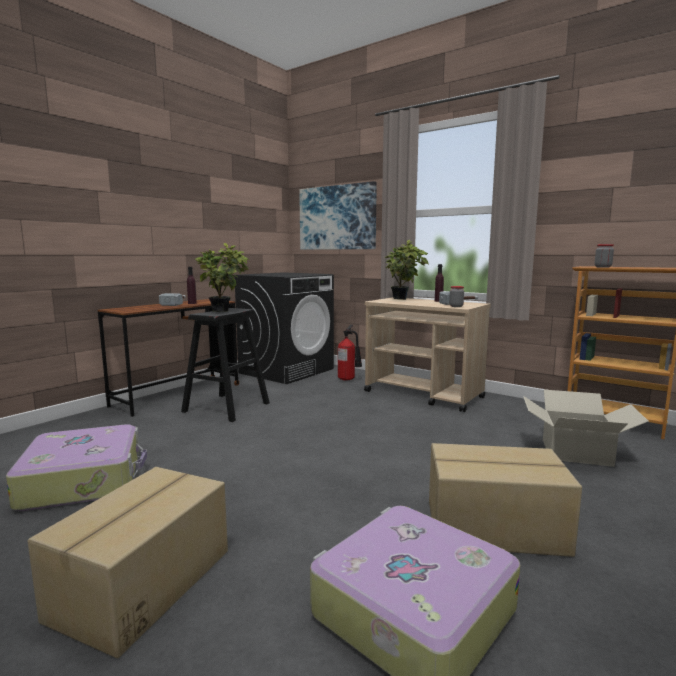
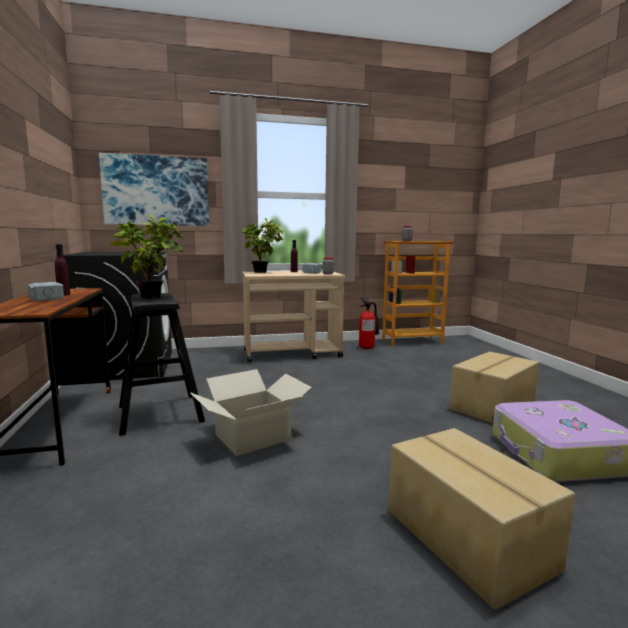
camera: 50 degrees left, 0 degrees up
suitcase [6,424,147,511] -> none
fire extinguisher [338,325,362,380] -> fire extinguisher moved to [359,298,379,349]
cardboard box [523,390,649,467] -> cardboard box moved to [191,369,312,456]

